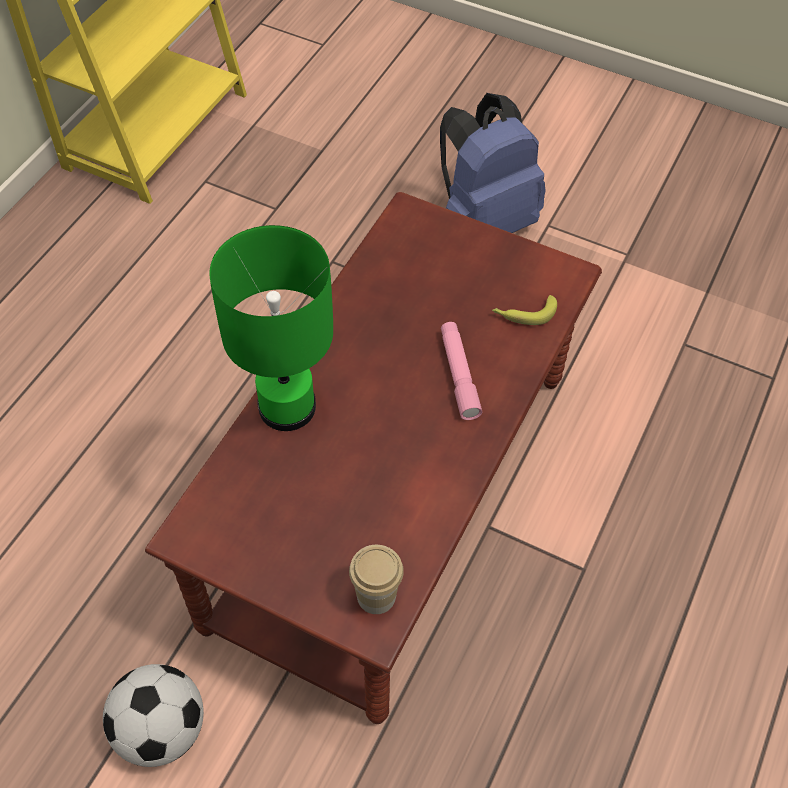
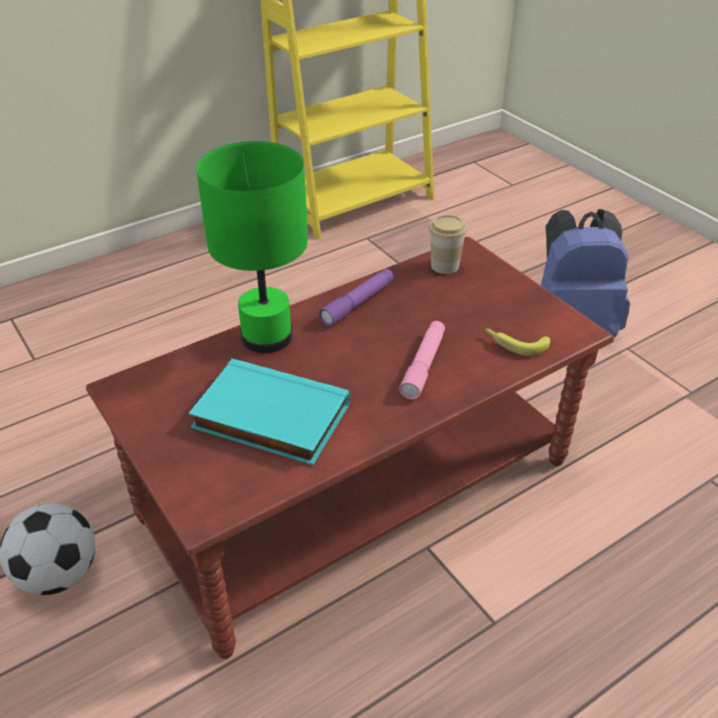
camera: 30 degrees right, 15 degrees down
cup [349,545,404,614] -> cup moved to [429,215,468,274]
none -> turquoise book [188,359,350,465]
none -> purple flashlight [319,269,394,326]

